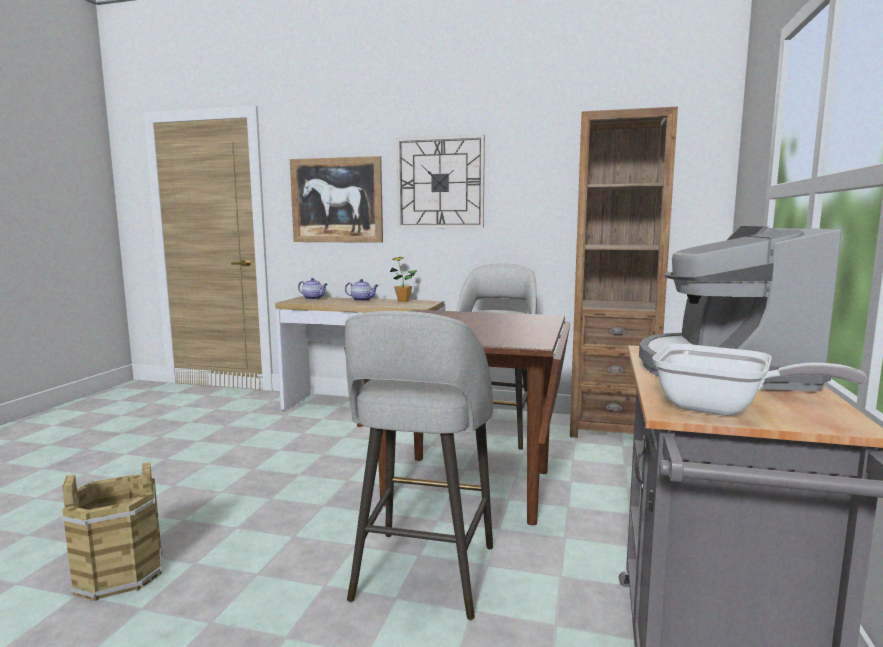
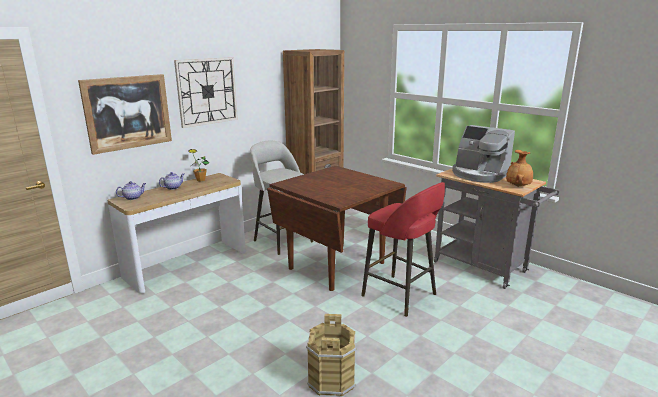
camera: 60 degrees left, 10 degrees up
grey stool [345,311,493,620] -> red stool [361,182,445,317]
frying pan [652,344,867,416] -> brown vase [506,150,533,187]

